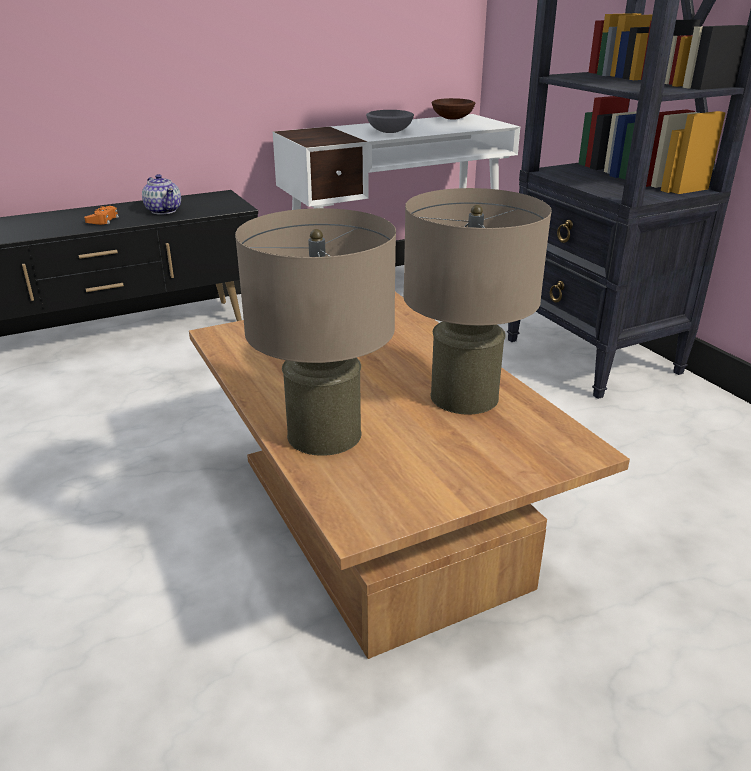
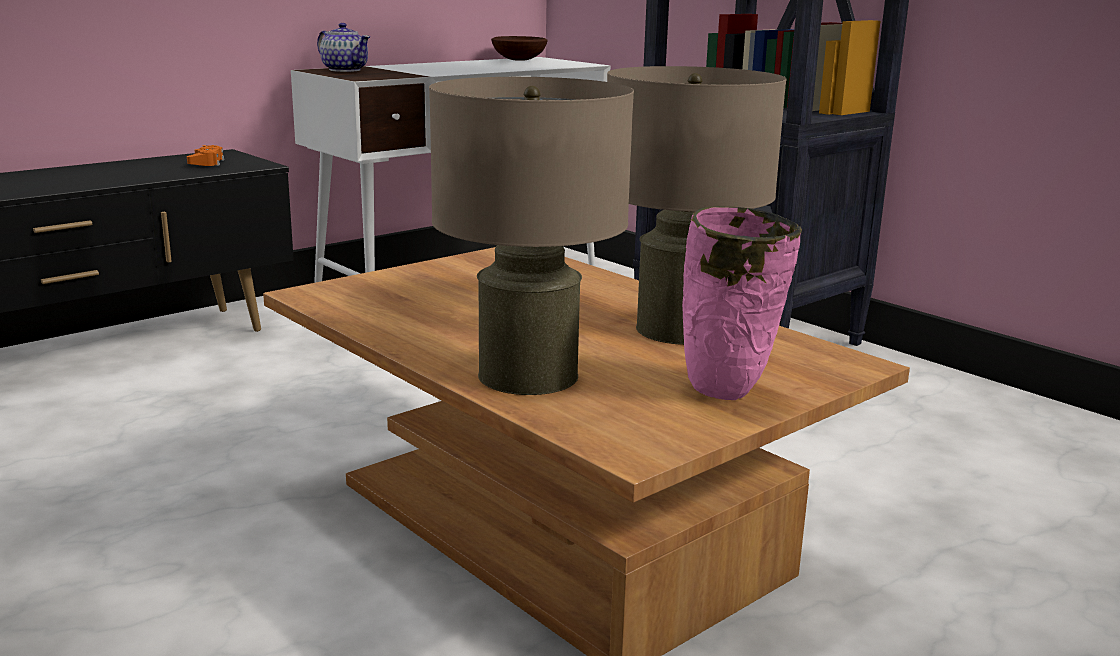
camera: 15 degrees left, 10 degrees down
orange game controller [84,206,119,225] -> orange game controller moved to [187,145,225,166]
teapot [142,174,181,215] -> teapot moved to [317,23,370,72]
grey bowl [366,110,414,133] -> none
none -> pink vase [682,206,802,400]

